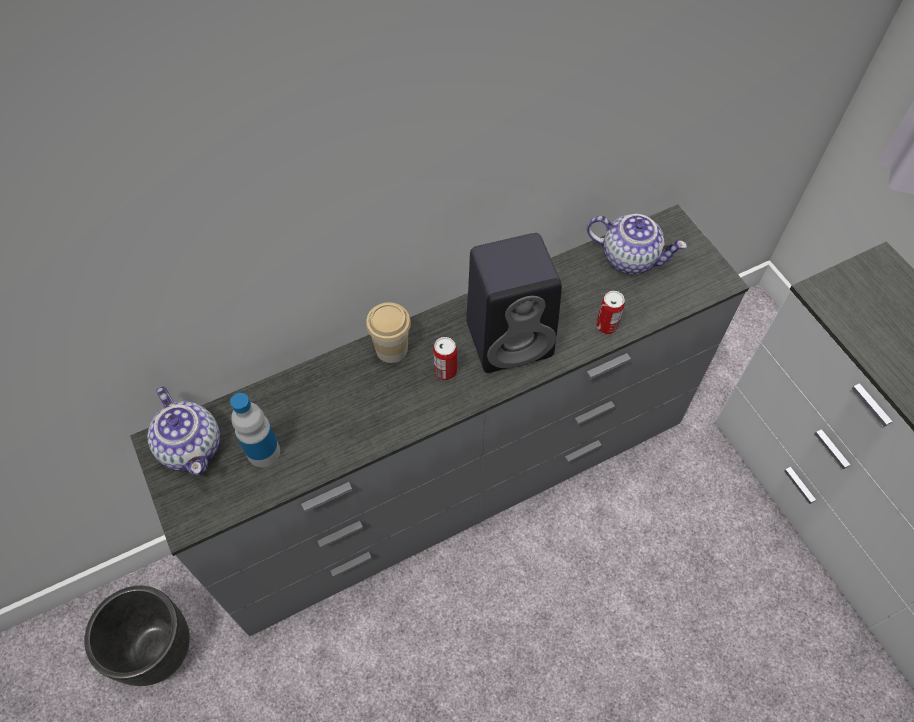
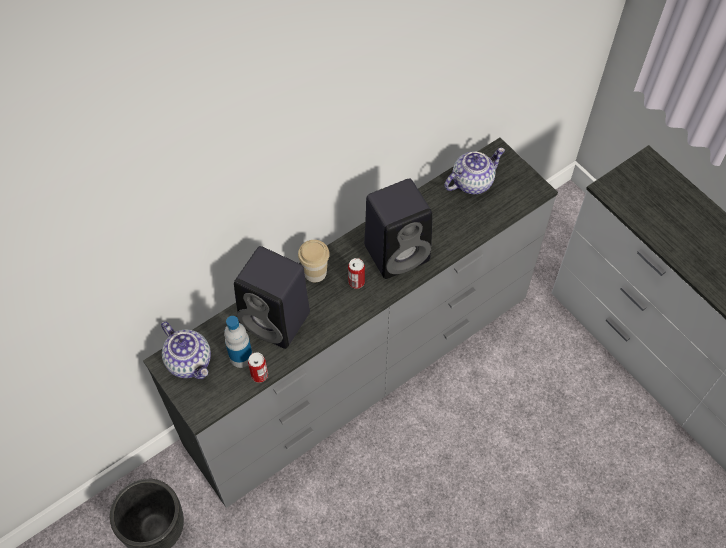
camera: 10 degrees left, 0 degrees up
teapot [587,214,687,274] -> teapot turned 45 degrees counterclockwise [444,148,505,194]
can [596,291,625,334] -> can moved to [248,352,268,383]
none -> black speaker [234,246,310,349]

